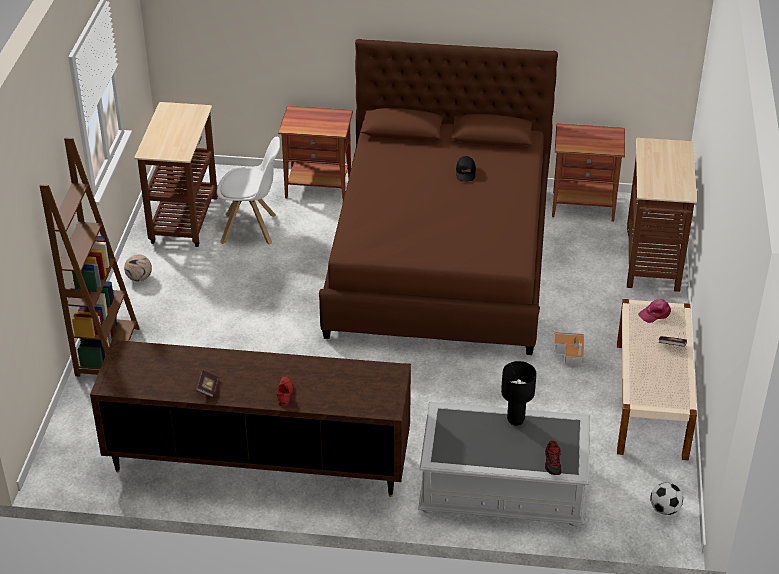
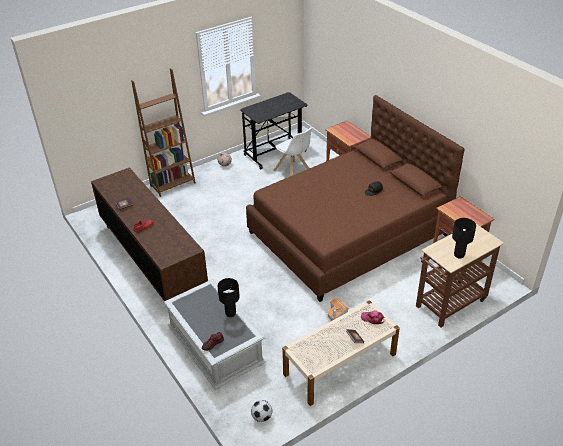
camera: 50 degrees right, 0 degrees up
brown cart [134,102,218,247] -> black desk [240,92,307,169]
none -> black table lamp [452,218,476,258]

